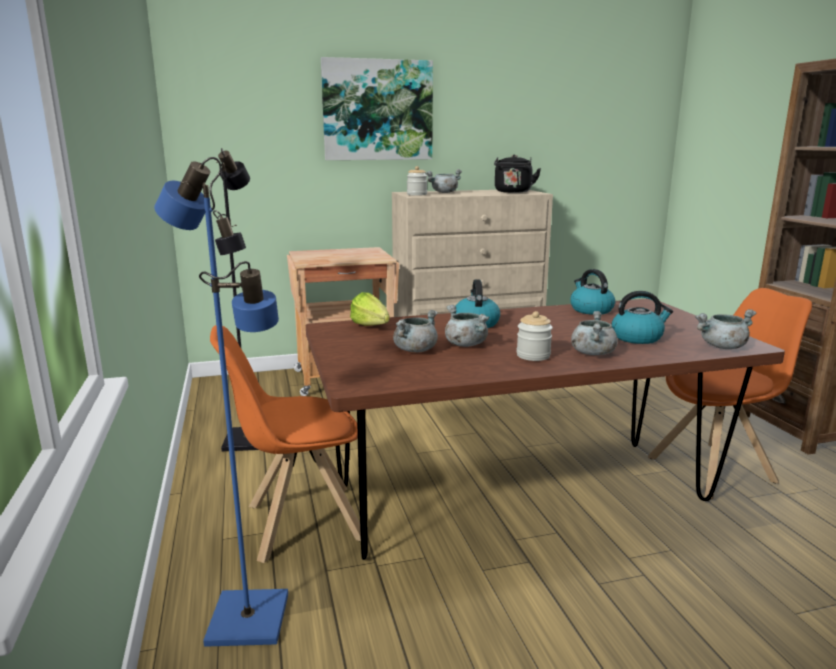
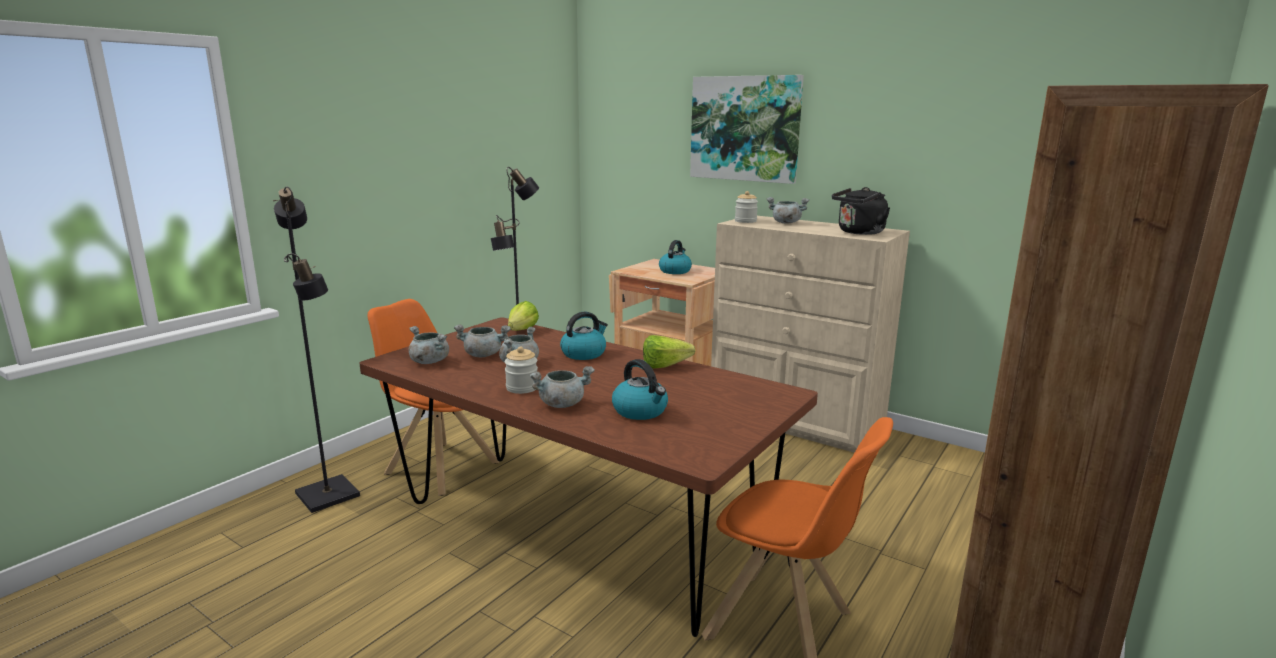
camera: 50 degrees right, 0 degrees up
blue floor lamp [154,157,288,647] -> black floor lamp [273,187,360,513]
kettle [570,269,615,315] -> kettle moved to [659,240,692,274]
grey cooking pot [695,309,756,349] -> grey cooking pot moved to [409,326,449,364]
none -> lettuce [643,335,695,369]

